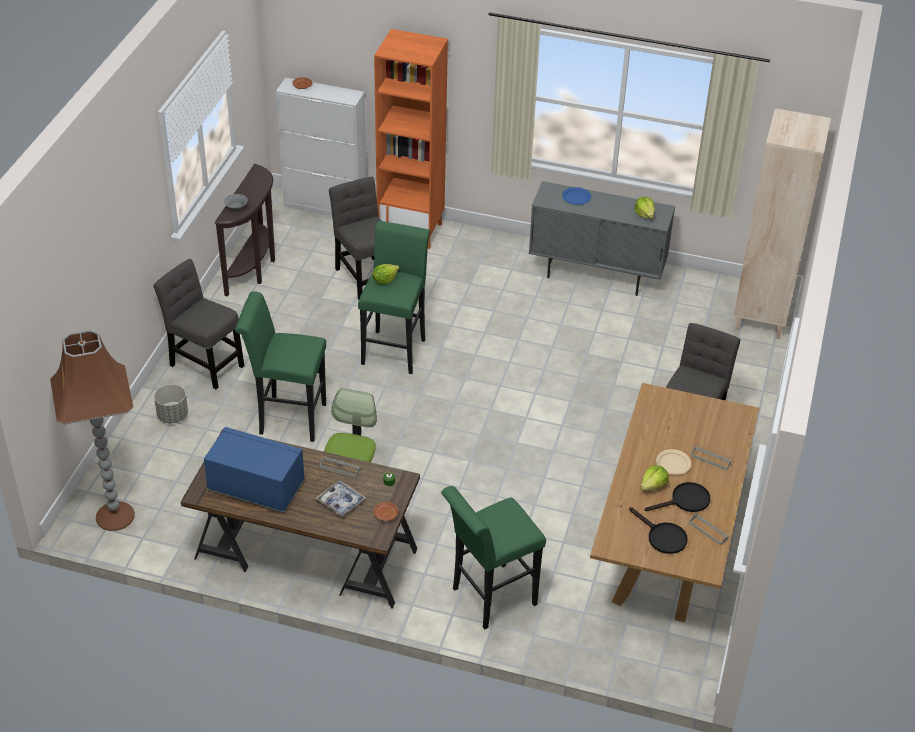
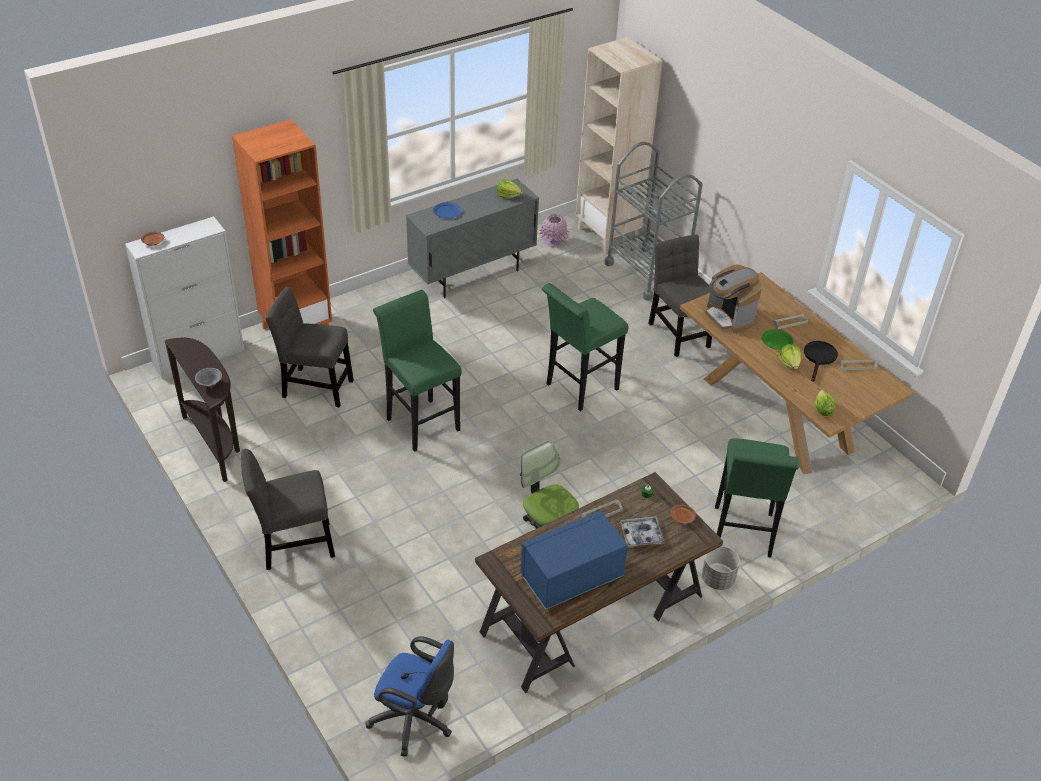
camera: 50 degrees left, 0 degrees up
brown floor lamp [50,330,135,531] -> blue office chair [365,636,454,757]
grey planter [154,384,188,423] -> grey planter moved to [702,546,740,590]
green stool [235,291,326,442] -> green stool moved to [542,283,629,411]
lettuce [373,264,399,285] -> lettuce moved to [815,390,835,416]
black frying pan [629,507,688,554] -> none
beige plate [656,449,691,475] -> green plate [762,329,793,350]
none -> pink vase [539,214,569,247]
none -> grey cart [605,142,703,301]
none -> coffee machine [705,265,762,333]

